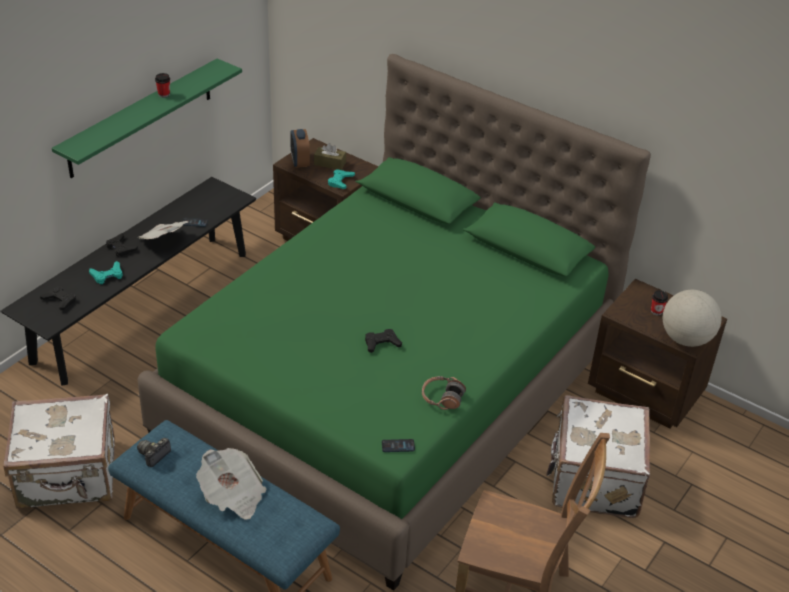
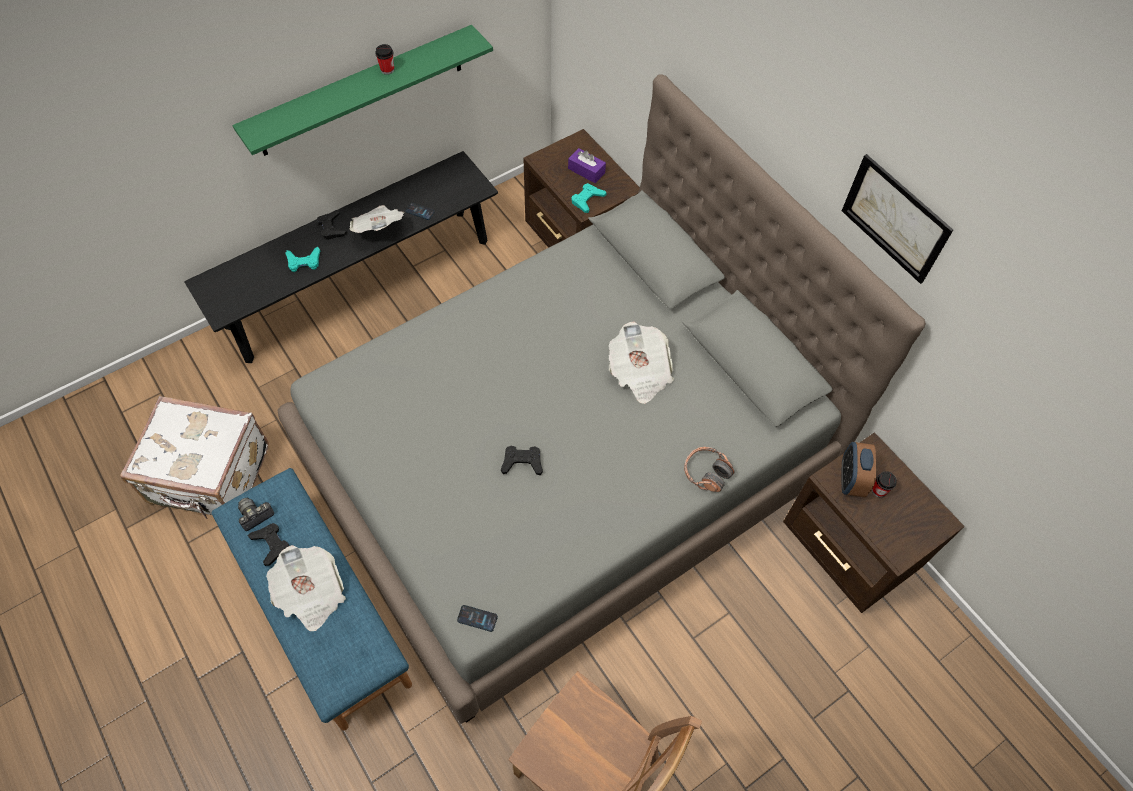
camera: 20 degrees right, 20 degrees up
black game controller [40,286,76,310] -> black game controller moved to [248,523,289,566]
green bed [137,54,651,591] -> grey bed [278,74,926,724]
alarm clock [290,129,310,168] -> alarm clock moved to [842,442,876,497]
brown tissue box [314,143,346,170] -> purple tissue box [568,148,606,183]
headphones [422,376,466,410] -> headphones moved to [684,447,735,492]
white suitcase [546,395,650,518] -> none
globe [663,290,722,347] -> none
none -> newspaper [609,321,674,404]
none -> picture [842,154,953,284]

